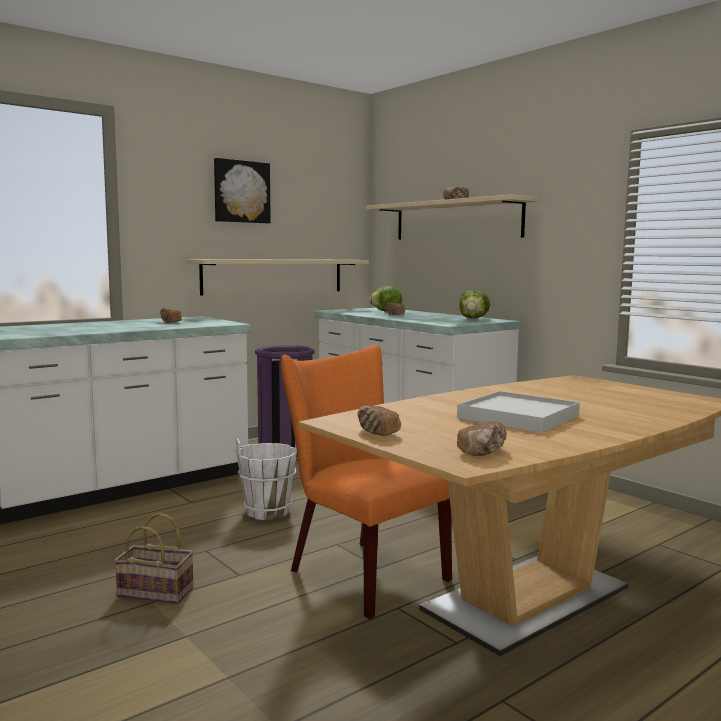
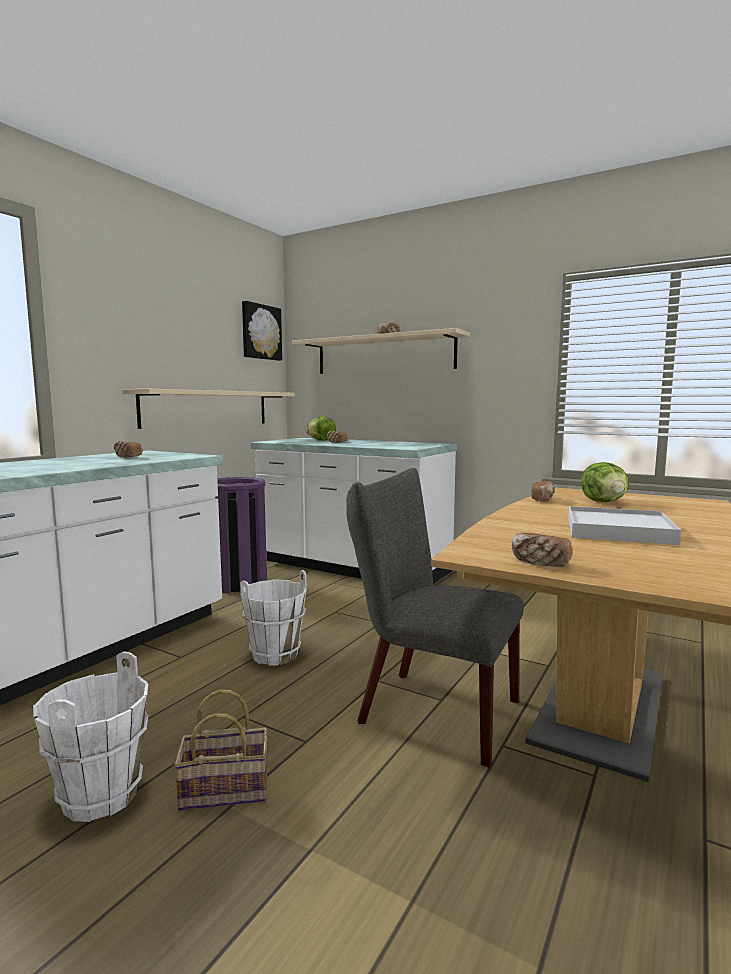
camera: 20 degrees left, 0 degrees up
picture [214,158,271,223] -> picture moved to [242,301,282,361]
orange chair [281,345,452,619] -> grey chair [346,468,524,768]
bread [457,421,507,456] -> bread moved to [531,481,555,502]
lettuce [459,290,490,318] -> lettuce moved to [581,462,629,502]
none -> white bucket [33,651,149,822]

